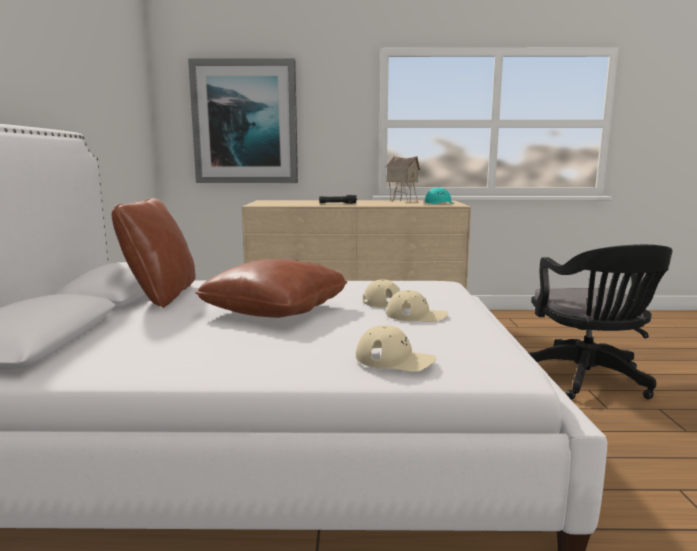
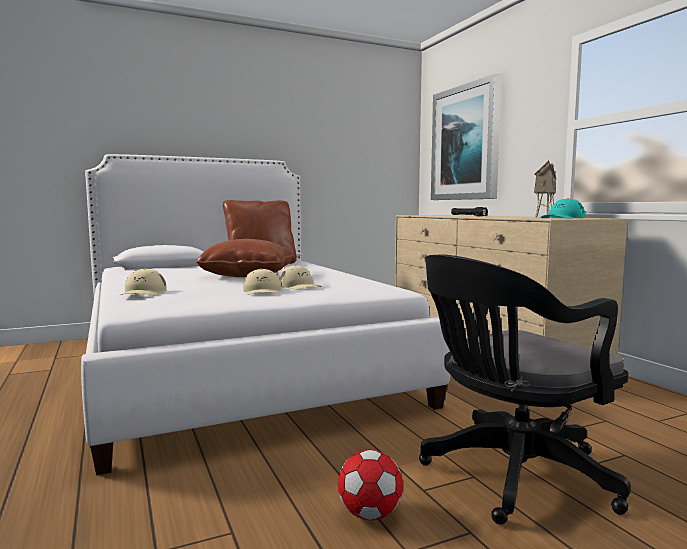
camera: 65 degrees right, 5 degrees down
none -> football [338,450,403,520]

